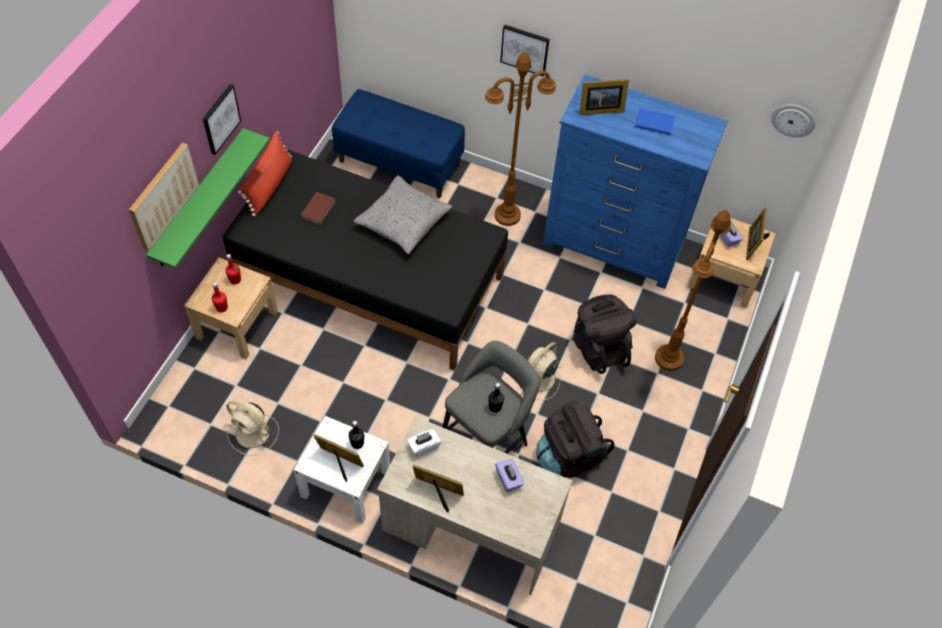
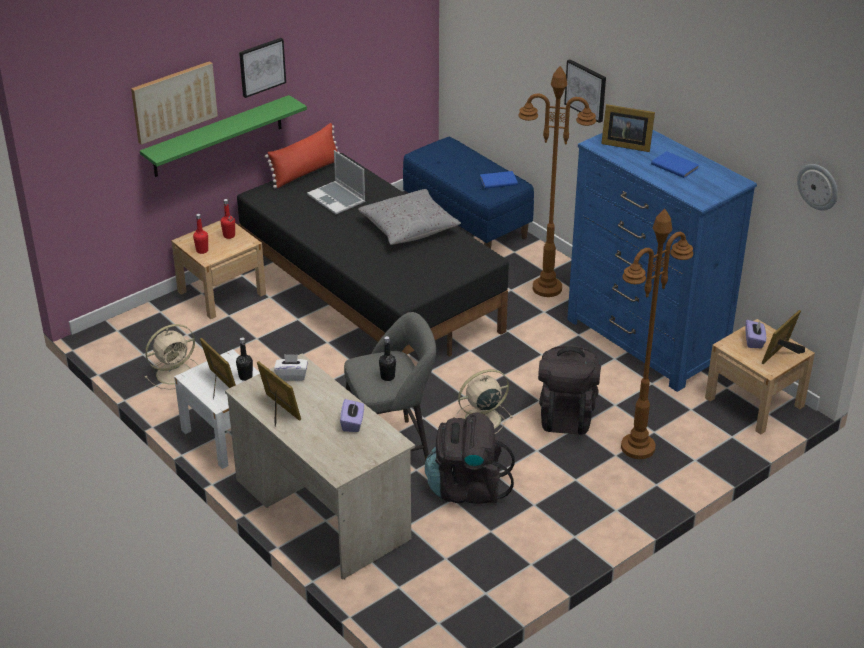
camera: 30 degrees right, 20 degrees down
beige fan [227,401,279,456] -> beige fan turned 90 degrees counterclockwise [145,324,198,390]
brown book [300,192,336,225] -> laptop [307,150,366,214]
none -> blue book [480,171,518,189]

